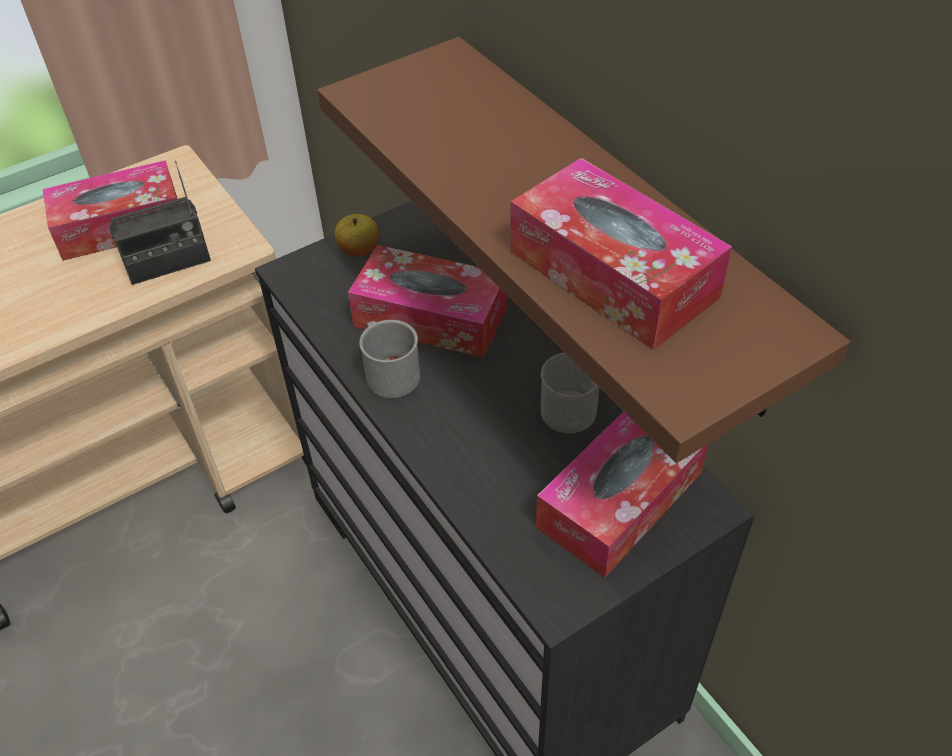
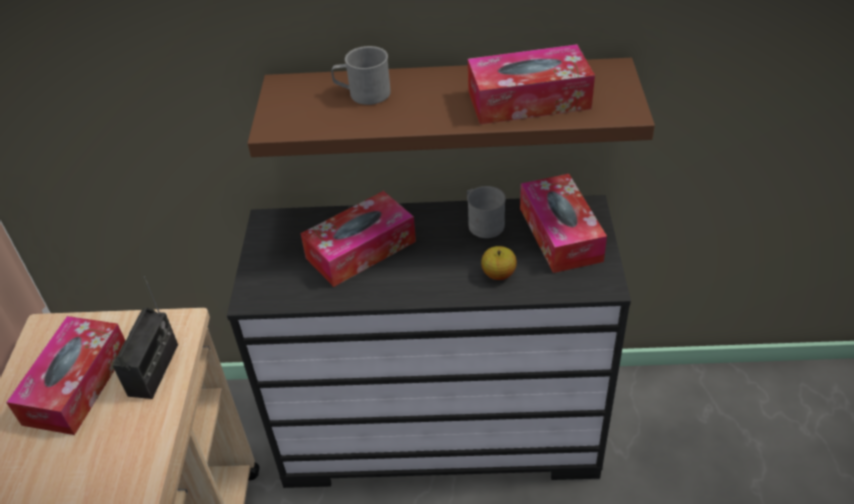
camera: 55 degrees left, 5 degrees down
apple [334,214,379,256] -> apple moved to [481,246,517,280]
grey mug [359,320,420,398] -> grey mug moved to [331,46,391,105]

